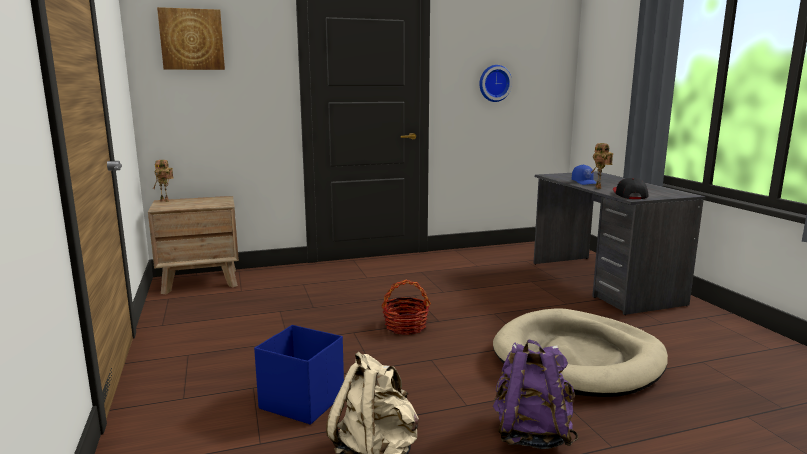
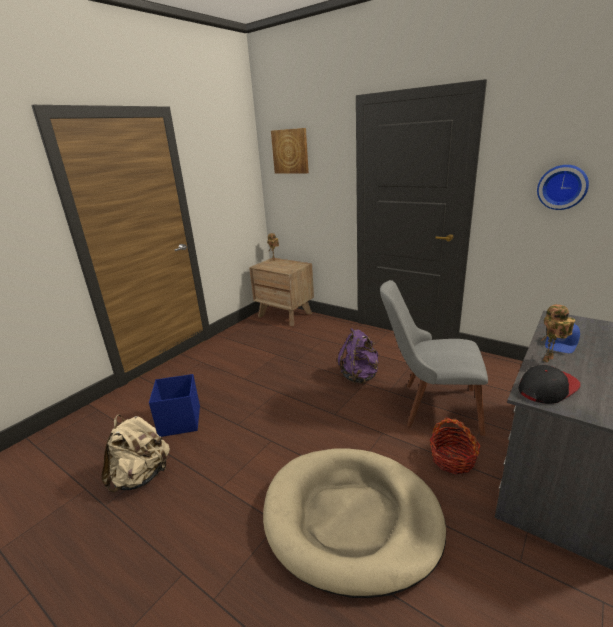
camera: 55 degrees right, 10 degrees up
basket [381,280,431,335] -> basket moved to [430,418,481,474]
purple backpack [493,339,578,449] -> purple backpack moved to [337,328,379,384]
none -> grey chair [380,280,488,436]

